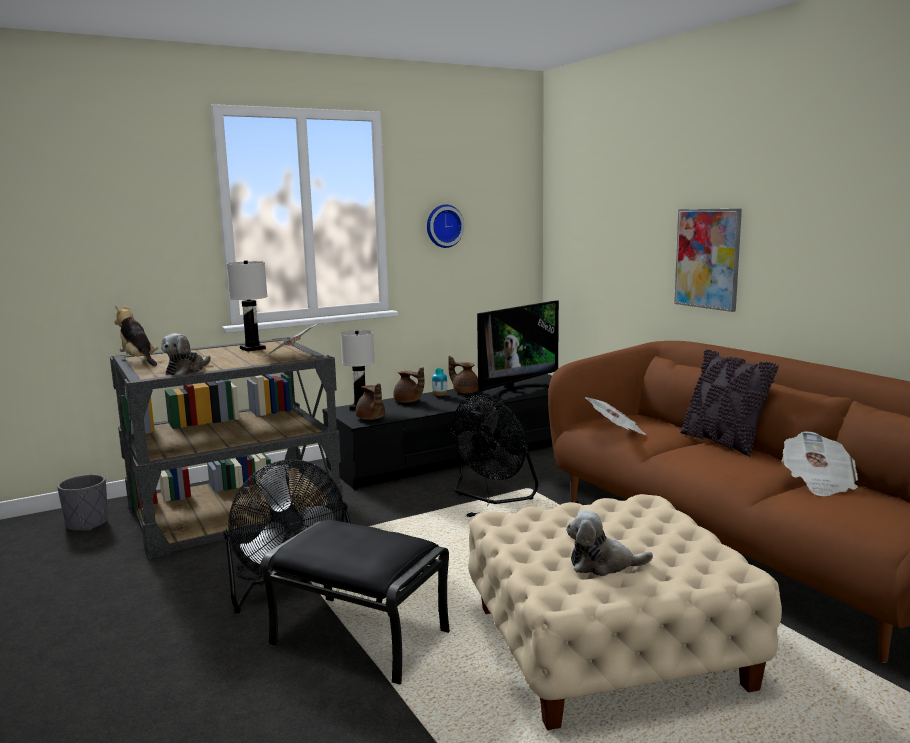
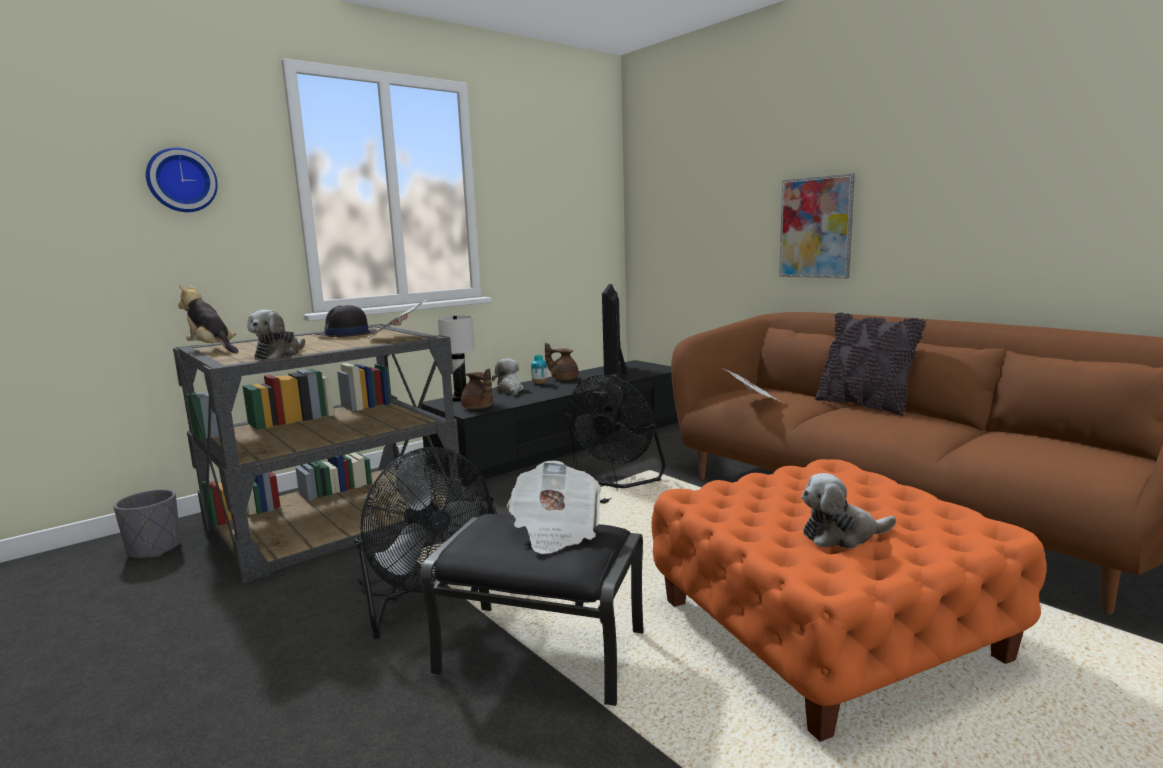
camera: 10 degrees left, 0 degrees up
white table lamp [227,260,268,352] -> black hat [315,305,377,337]
brown teapot [393,367,424,403] -> plush toy [492,358,524,395]
wall clock [427,205,464,248] -> wall clock moved to [146,147,218,212]
beige ottoman [468,494,782,730] -> orange ottoman [652,459,1047,742]
television [477,300,559,401] -> television turned 150 degrees clockwise [596,284,628,384]
newspaper [782,431,858,496] -> newspaper moved to [507,461,601,554]

